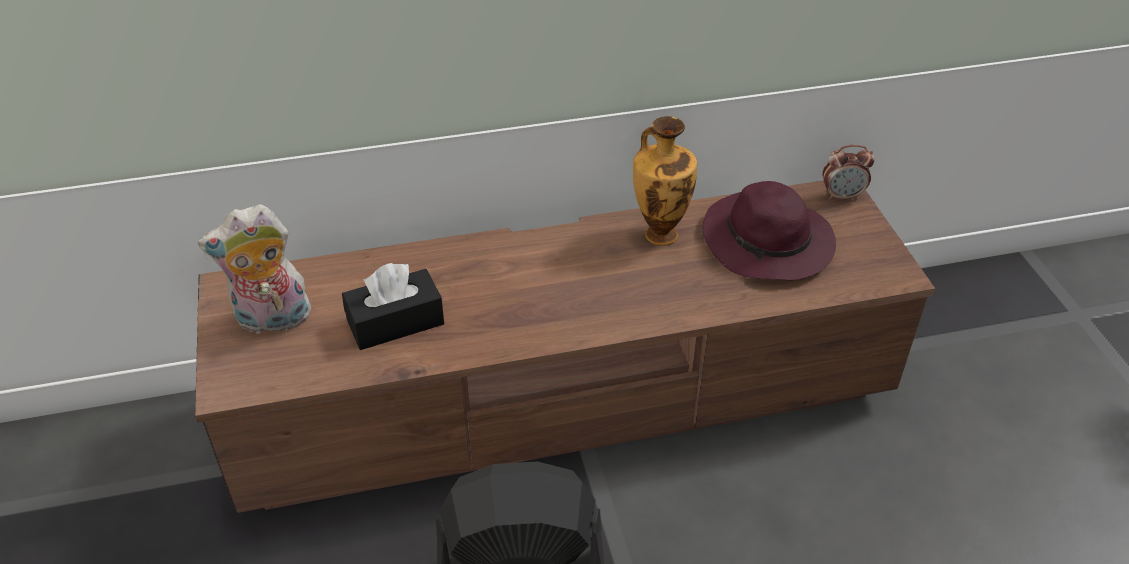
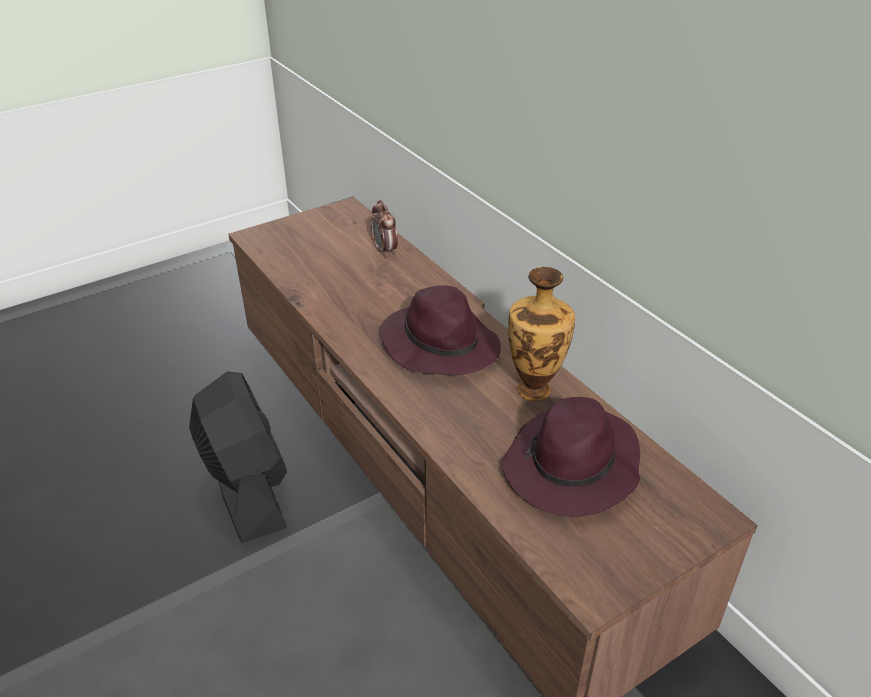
camera: 70 degrees right, 5 degrees down
plush toy [198,204,312,335] -> none
black tissue box [342,263,444,350] -> none
alarm clock [822,145,875,200] -> alarm clock moved to [371,200,398,257]
none -> purple hat [380,285,501,375]

